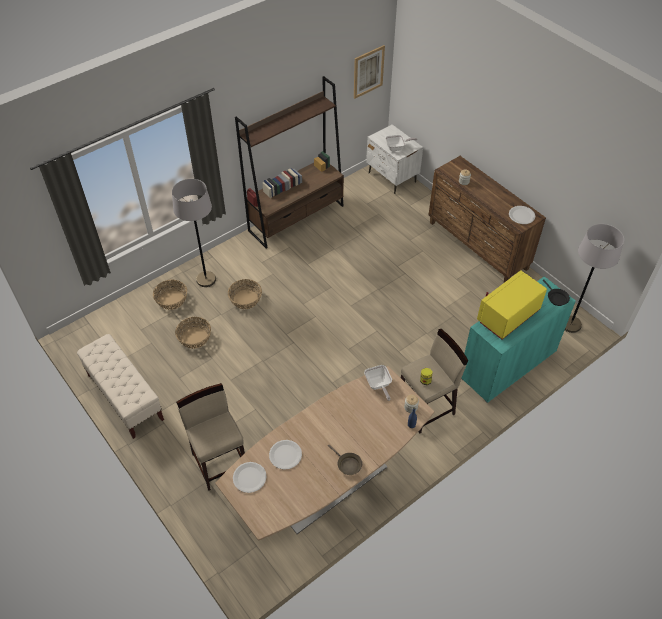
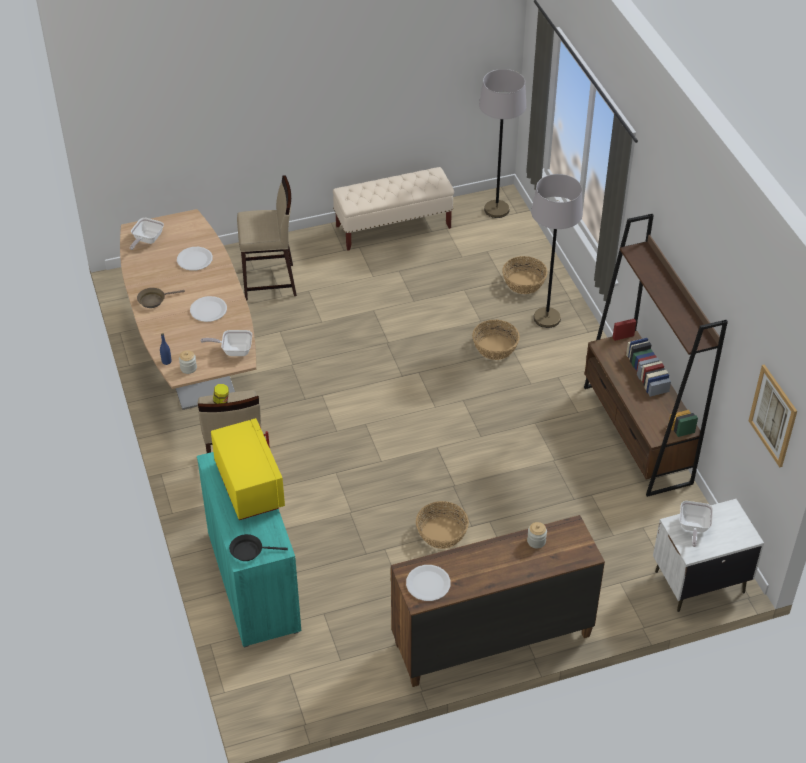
camera: 110 degrees right, 5 degrees down
basket [175,317,211,349] -> basket moved to [416,501,469,549]
white plate [233,462,267,493] -> white plate moved to [190,296,227,322]
grey floor lamp [565,224,624,333] -> grey floor lamp moved to [479,69,527,218]
none -> frying pan [130,218,164,250]

